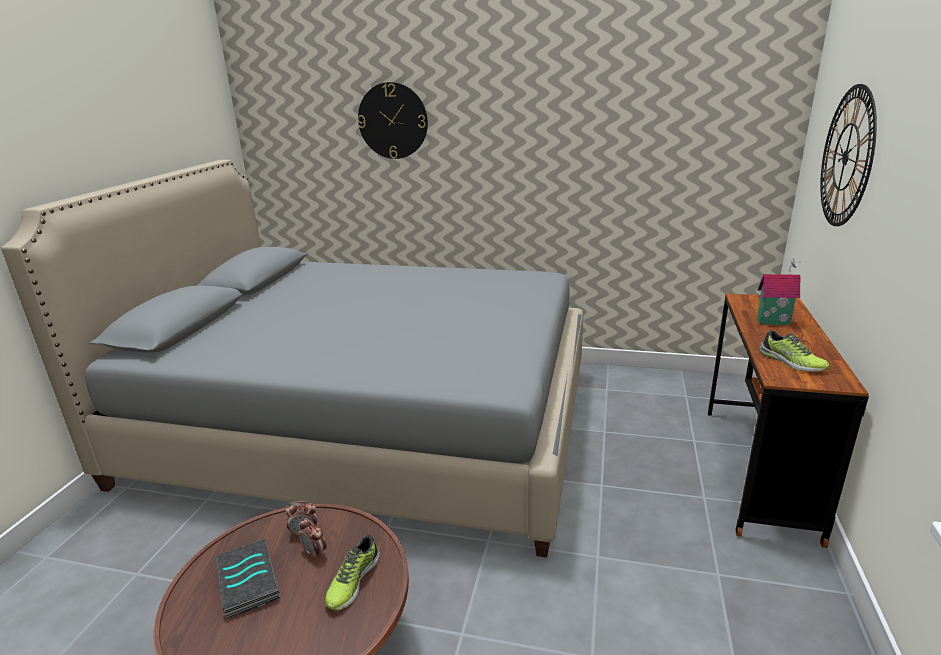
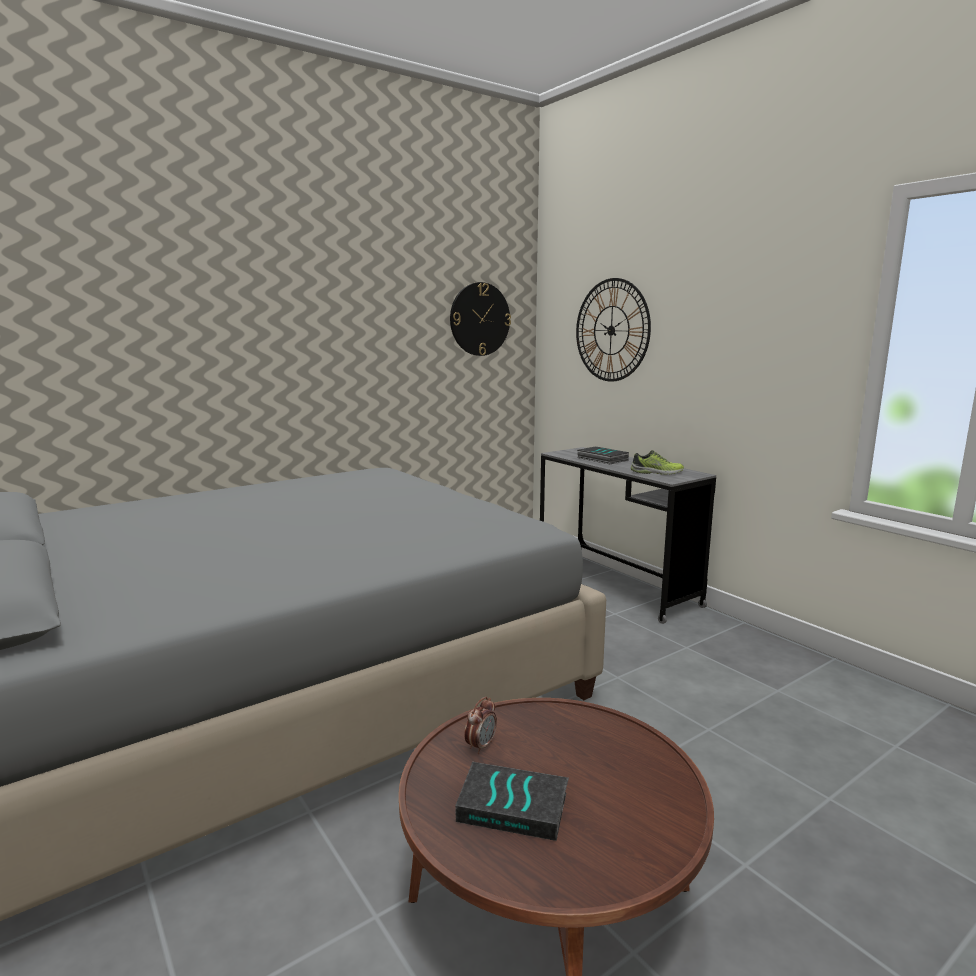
camera: 50 degrees left, 10 degrees down
alarm clock [299,518,326,560] -> none
shoe [325,535,380,610] -> none
wall clock [358,82,428,159] -> wall clock moved to [450,282,511,356]
brown desk [708,294,869,548] -> grey desk [540,447,716,624]
toy house [757,258,801,325] -> book [577,446,629,464]

